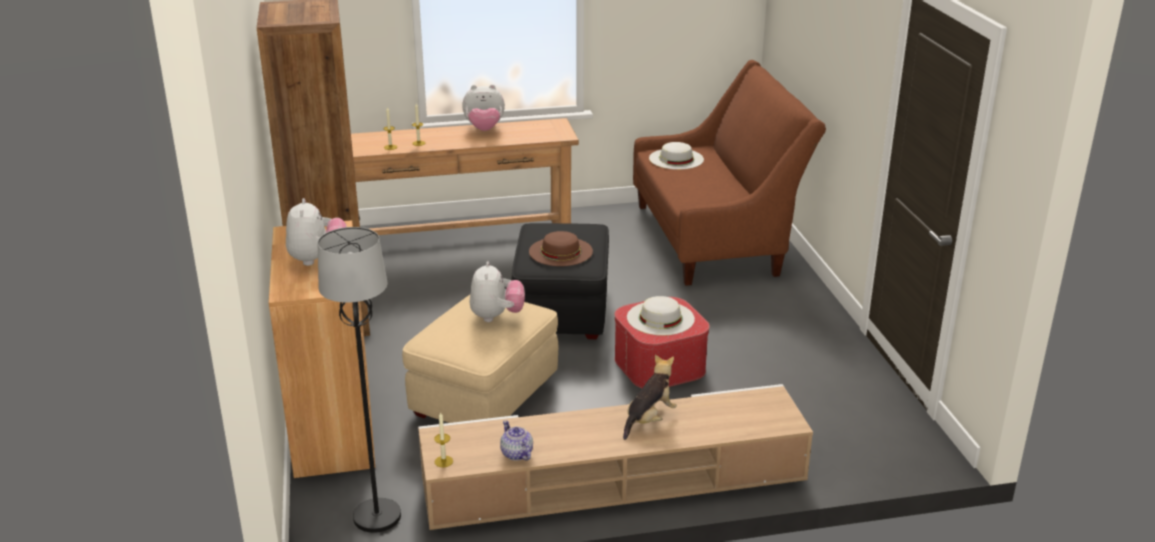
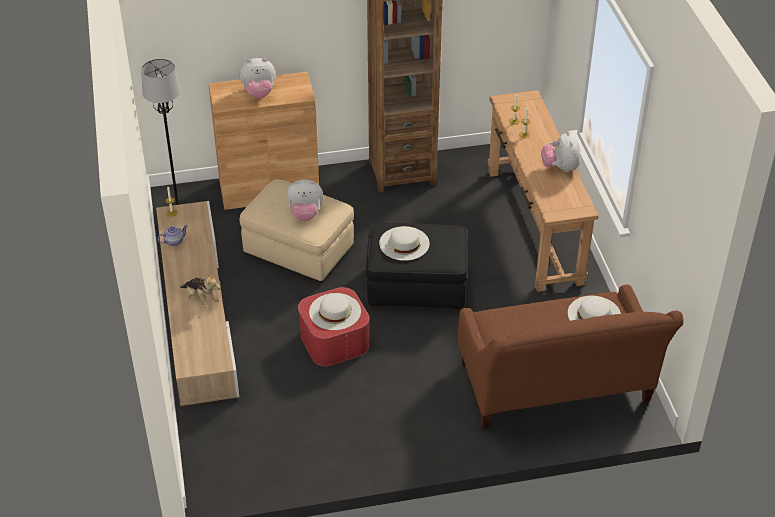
camera: 90 degrees right, 15 degrees up
brown hat [529,231,593,266] -> white hat [379,226,430,261]

